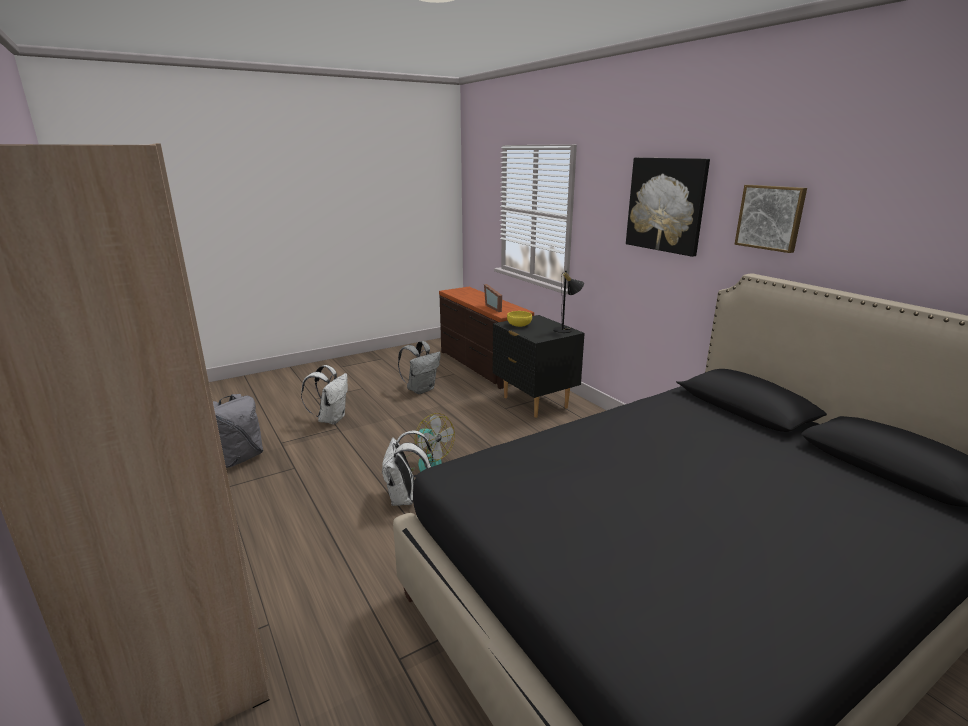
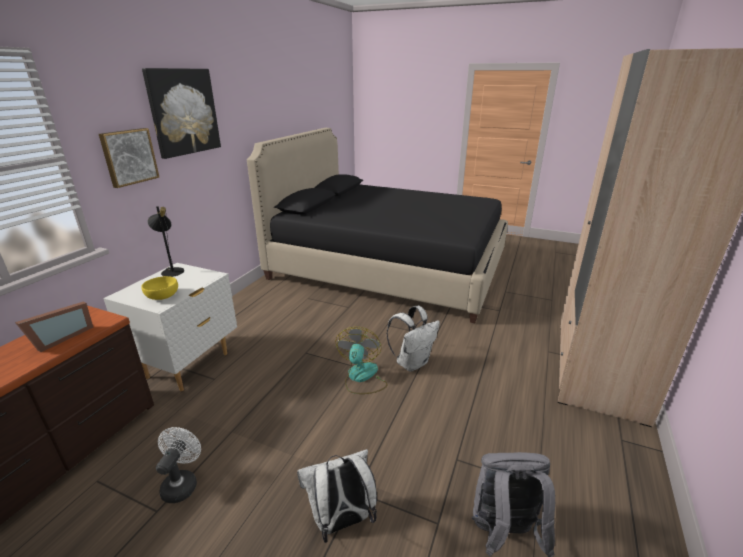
camera: 125 degrees left, 5 degrees up
grey backpack [398,341,441,394] -> white fan [156,427,201,503]
black nightstand [493,315,585,418] -> white nightstand [103,263,237,391]
picture [735,185,807,253] -> picture moved to [99,128,160,188]

